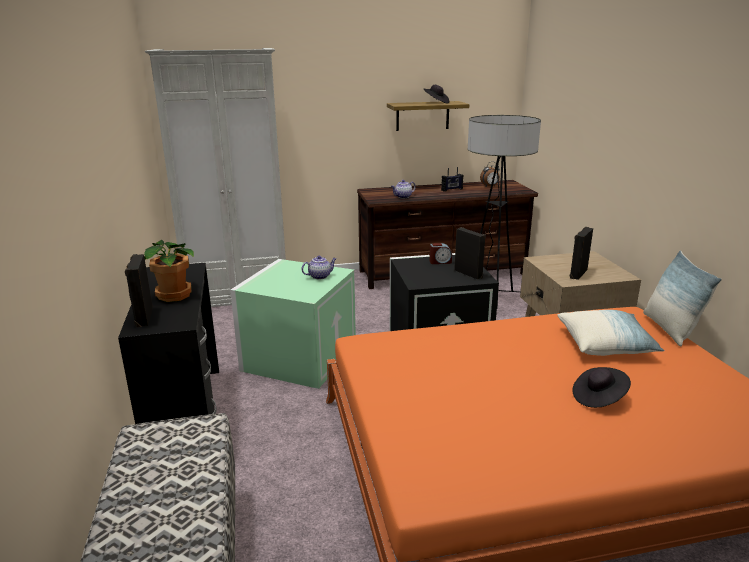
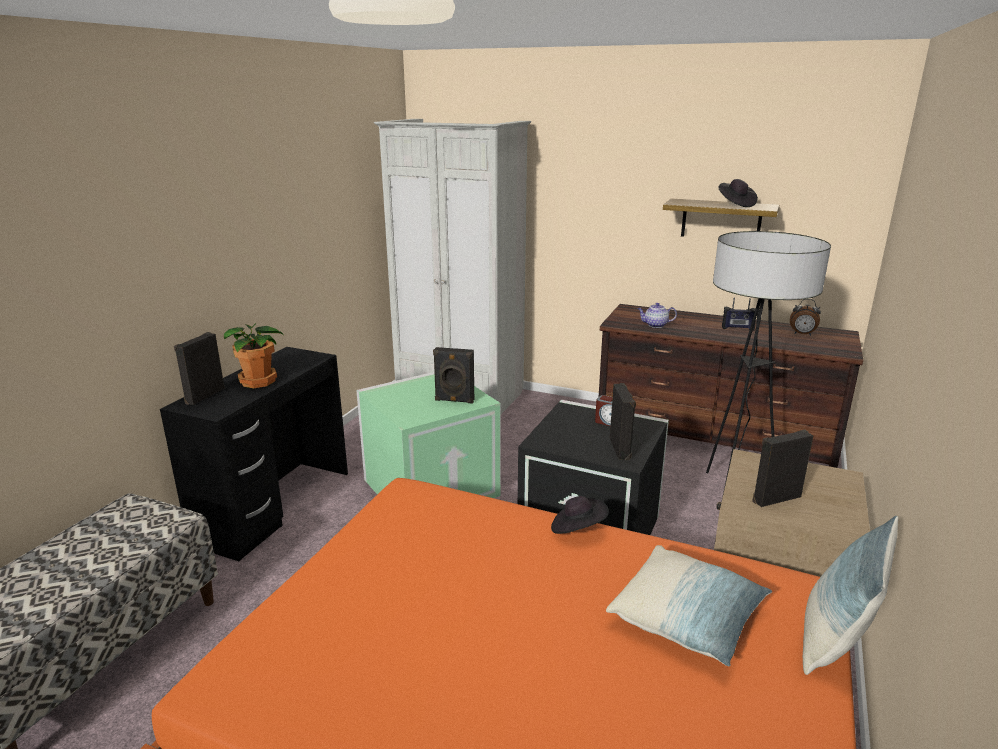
camera: 35 degrees right, 0 degrees up
teapot [301,256,337,279] -> black speaker [433,347,474,404]
black hat [572,367,631,408] -> black hat moved to [551,496,609,534]

